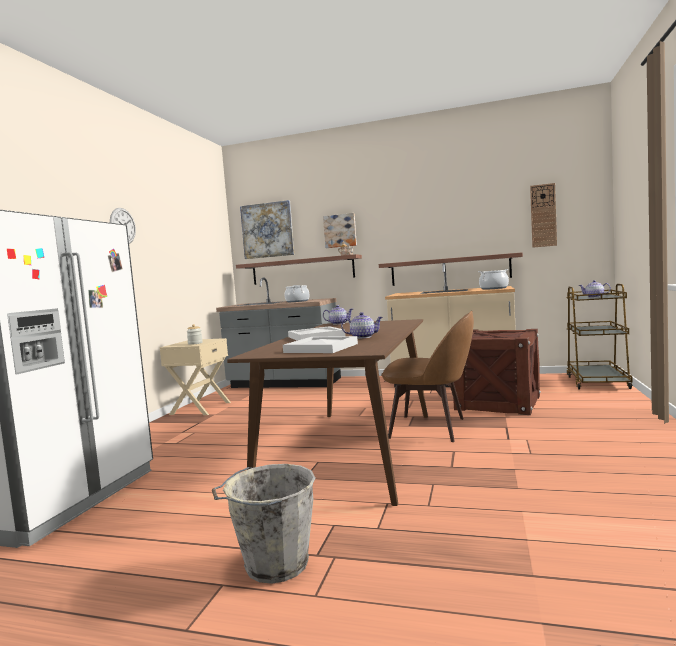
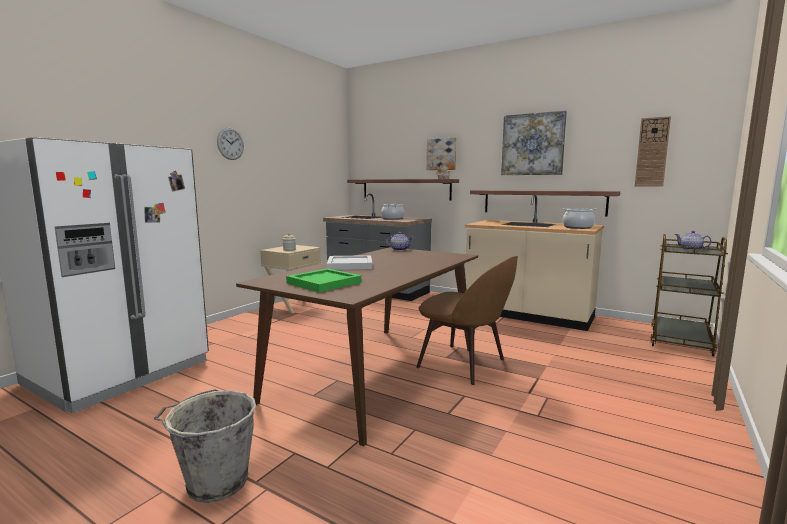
camera: 15 degrees right, 5 degrees up
picture [240,200,294,259] -> picture moved to [501,110,567,175]
white tray [283,336,358,353] -> green tray [286,269,361,292]
teapot [341,312,383,338] -> none
crate [453,329,541,415] -> none

